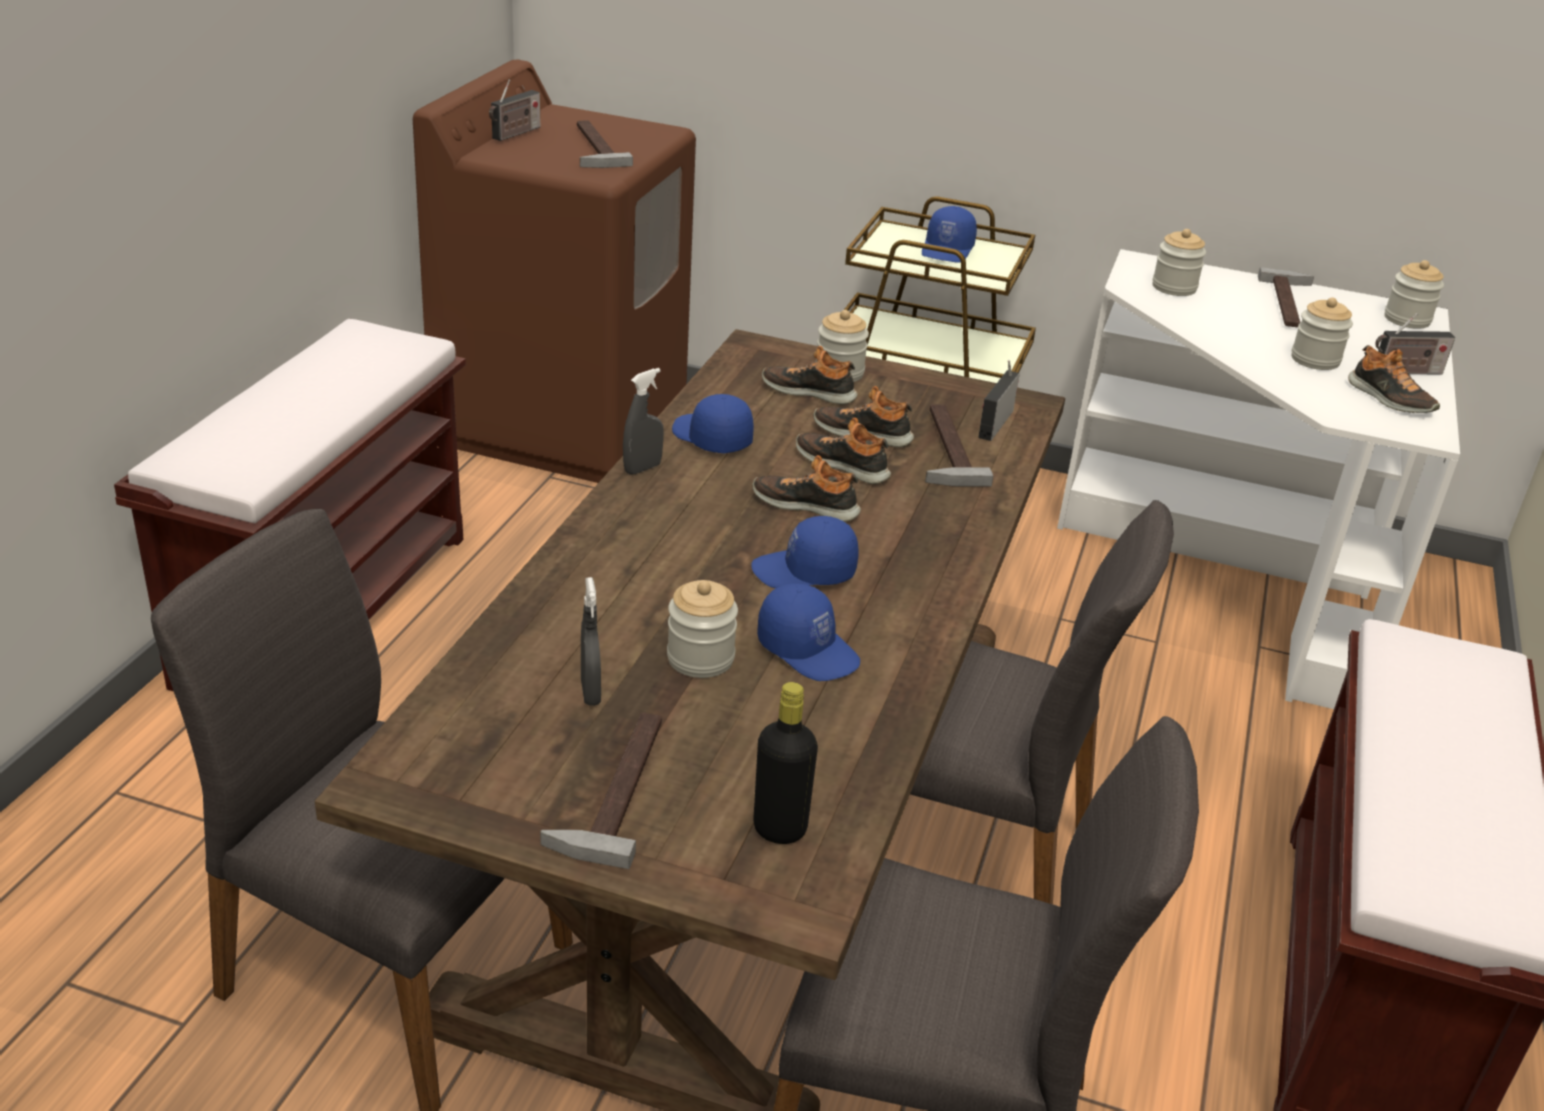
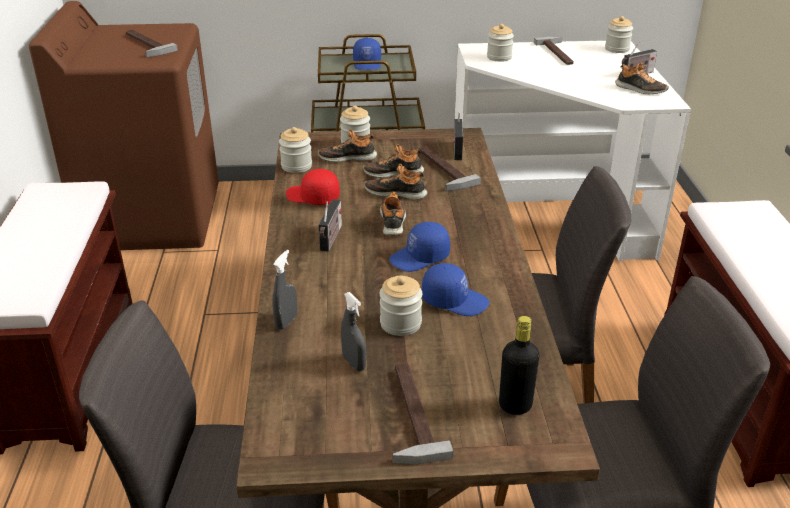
camera: 20 degrees left, 0 degrees up
radio [489,79,540,141] -> radio moved to [318,199,342,252]
grey spray bottle [623,368,664,475] -> grey spray bottle moved to [272,250,297,330]
blue cap [672,394,754,454] -> red cap [286,169,340,205]
shoe [753,455,861,522] -> shoe turned 90 degrees clockwise [380,192,406,236]
jar [1291,298,1353,370] -> jar moved to [279,127,312,173]

